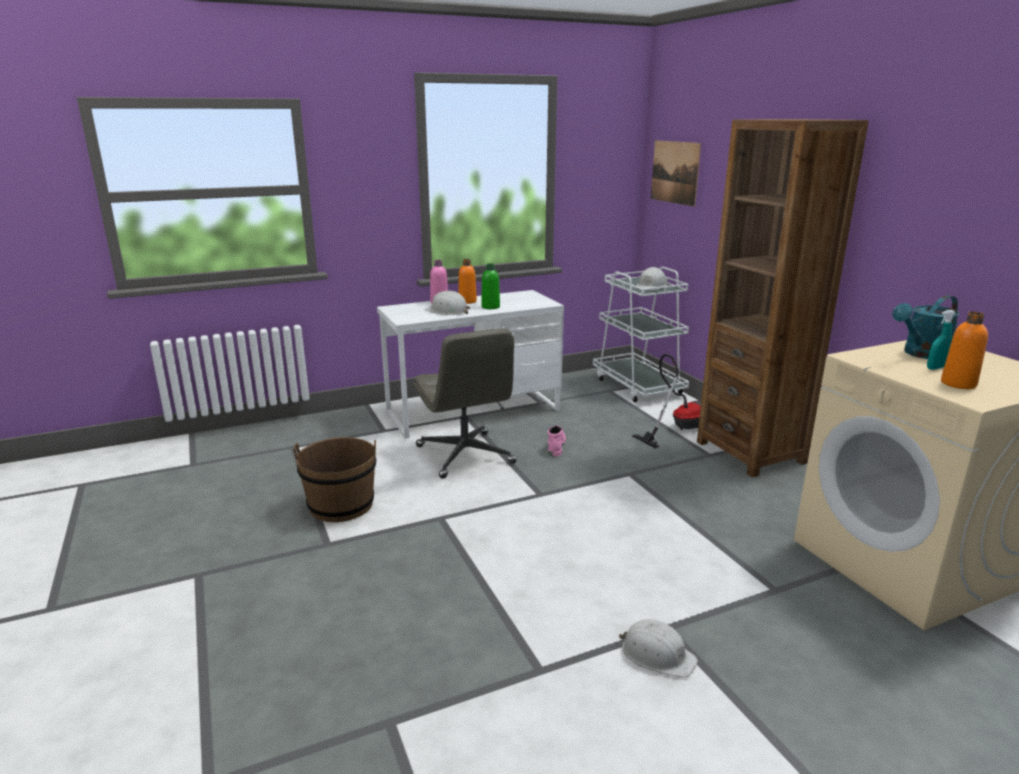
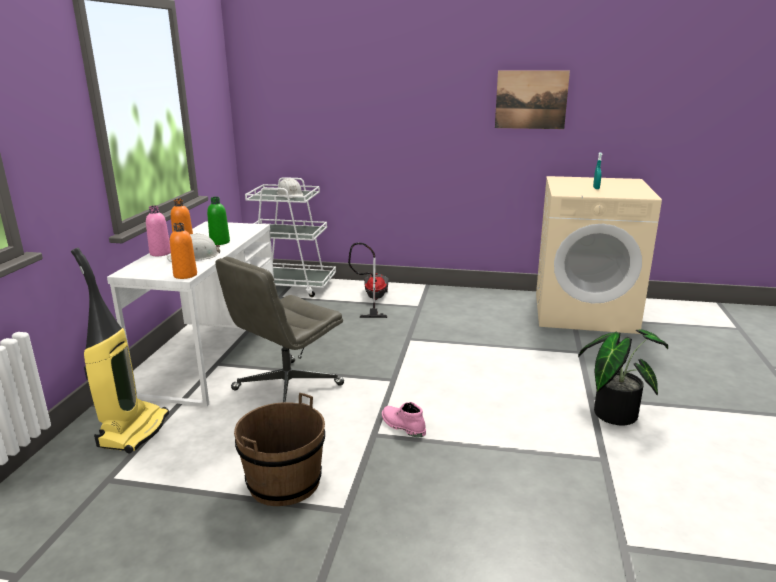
camera: 55 degrees left, 0 degrees up
grey office chair [413,328,517,479] -> grey office chair turned 120 degrees clockwise [215,256,344,402]
pink boot [548,426,566,456] -> pink boot moved to [382,402,426,438]
white hard hat [619,619,698,678] -> potted plant [578,329,668,425]
picture [651,140,701,207] -> picture moved to [495,71,570,129]
brown bookcase [697,119,869,477] -> none
turquoise watering can [892,295,960,359] -> none
orange bottle [941,312,988,389] -> orange bottle moved to [170,222,197,279]
none -> vacuum cleaner [71,248,169,454]

